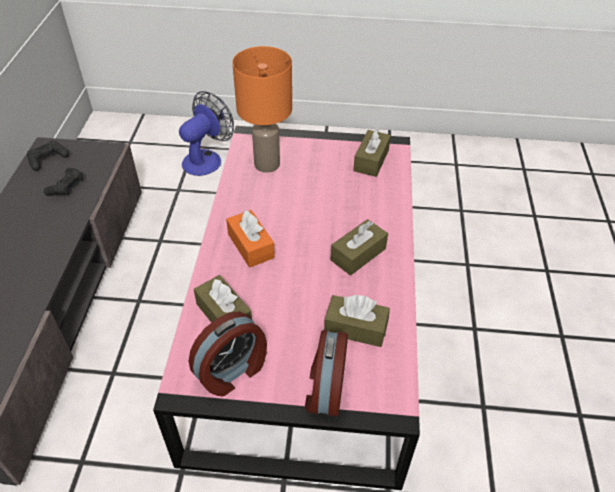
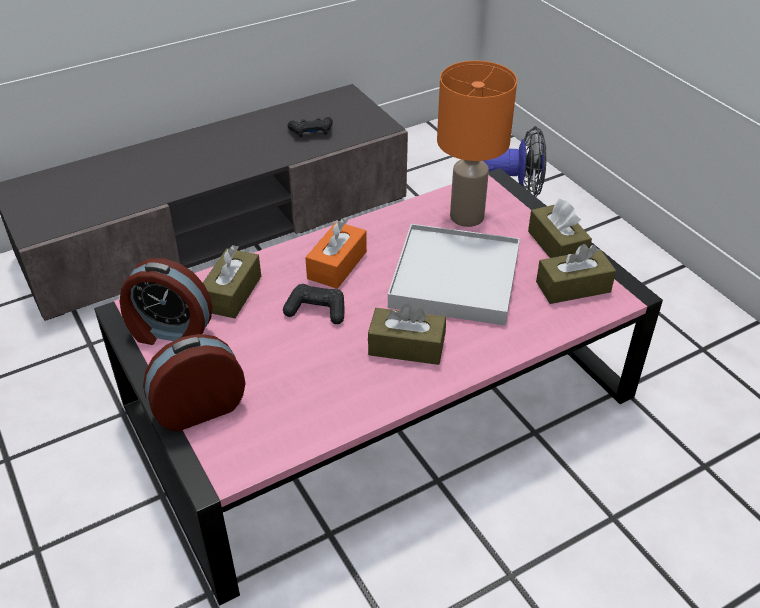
camera: 55 degrees right, 5 degrees down
black game controller [27,140,69,171] -> black game controller moved to [283,284,344,324]
brown tissue box [324,295,390,347] -> brown tissue box moved to [528,199,592,258]
none -> white tray [388,224,520,325]

